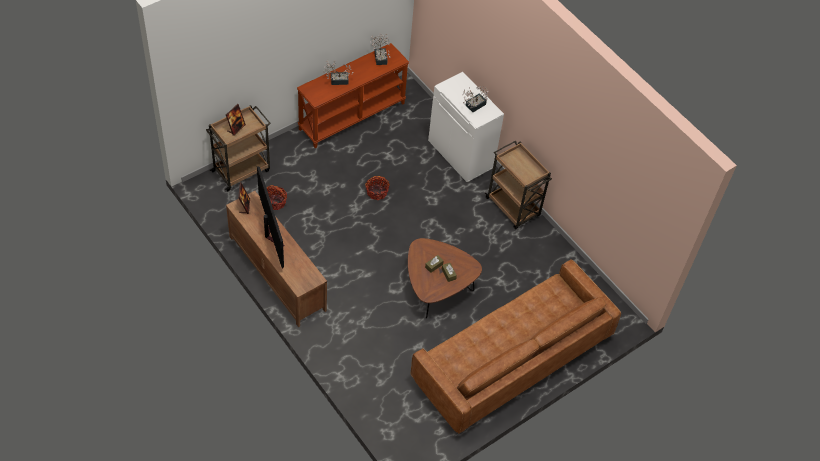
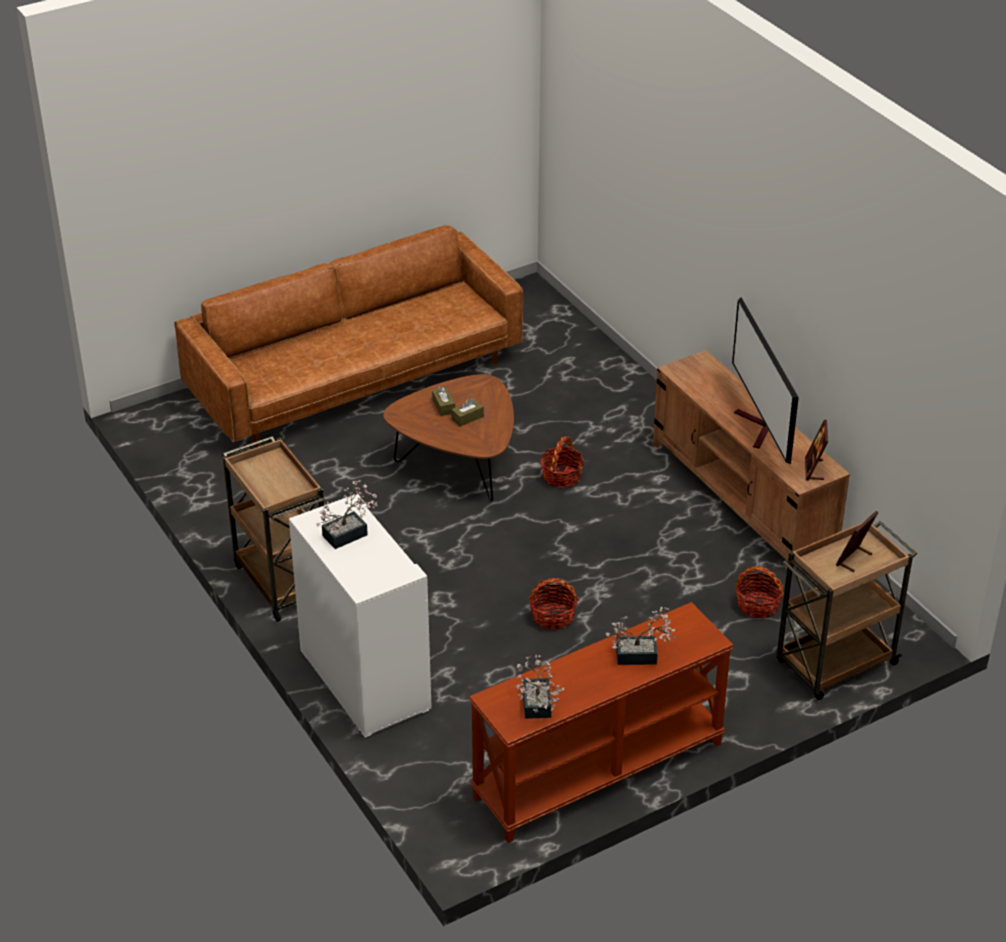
camera: 170 degrees left, 15 degrees down
none -> basket [540,437,585,488]

